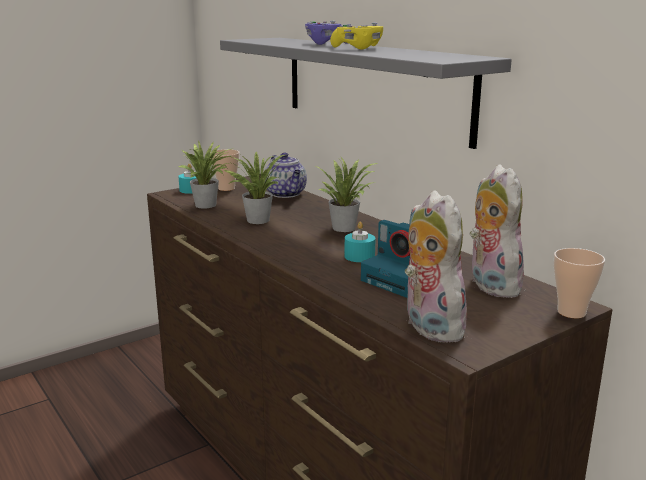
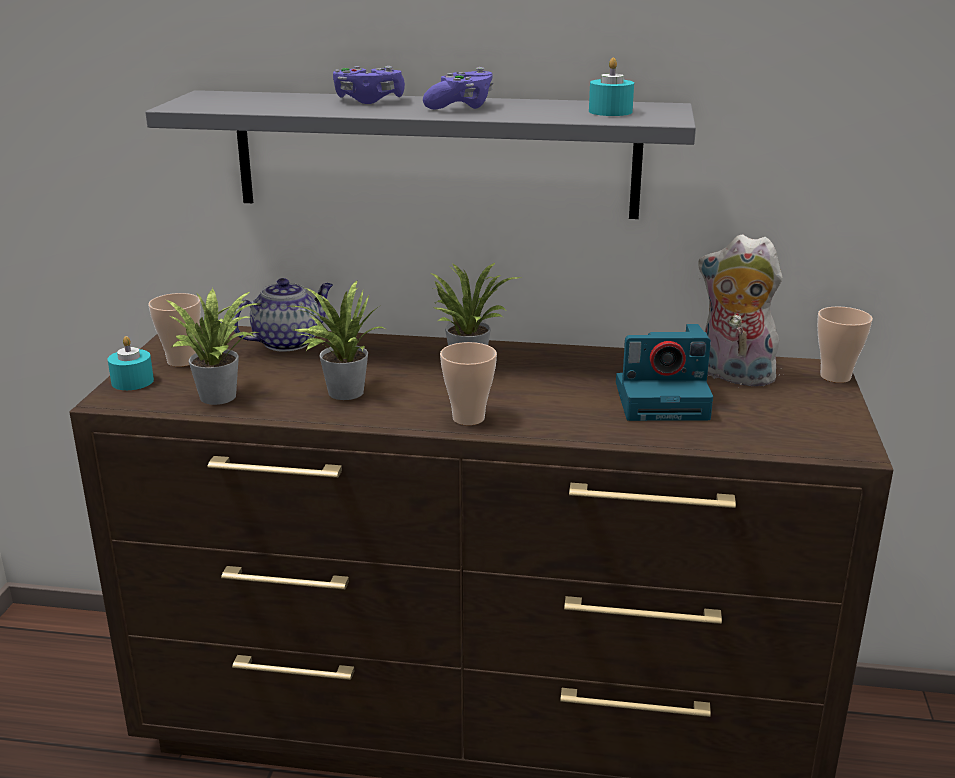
camera: 45 degrees left, 5 degrees up
teapot [265,153,307,198] -> teapot turned 60 degrees counterclockwise [232,278,333,352]
yellow game controller [330,22,383,49] -> purple game controller [423,67,494,110]
turquoise candle [344,222,376,262] -> turquoise candle moved to [589,58,634,116]
plush toy [405,190,467,343] -> none
none -> cup [440,342,497,425]

